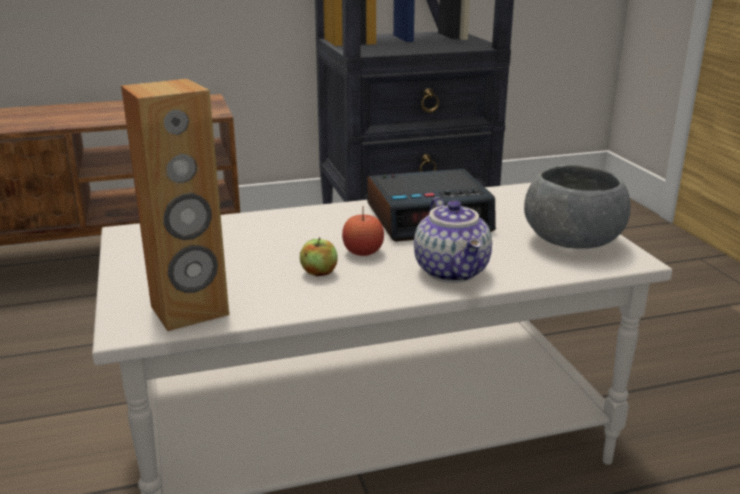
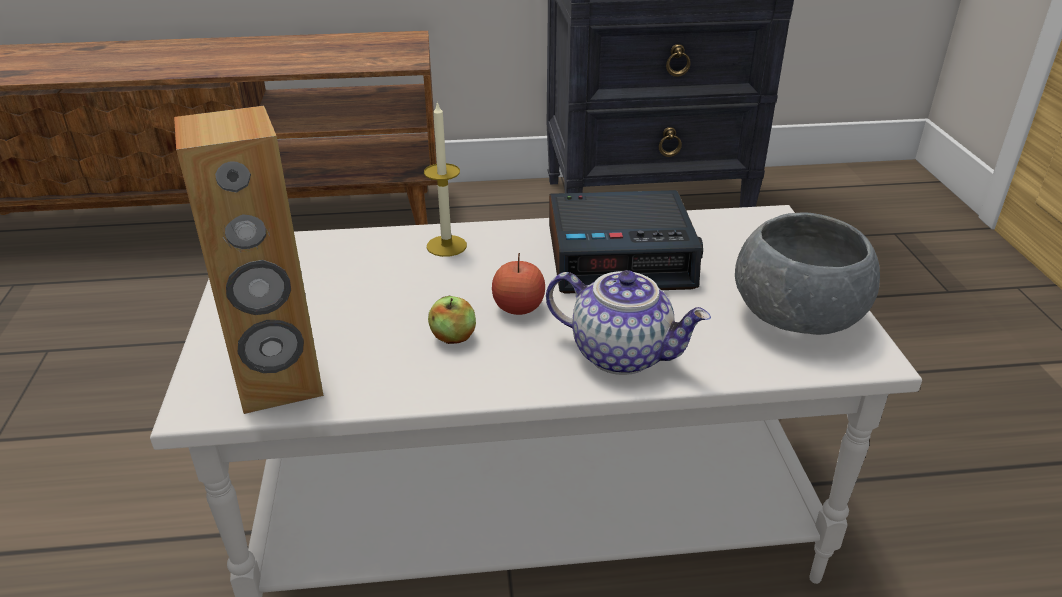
camera: 10 degrees right, 10 degrees up
teapot [414,197,492,283] -> teapot turned 60 degrees counterclockwise [546,270,711,375]
none -> candle [424,101,467,257]

